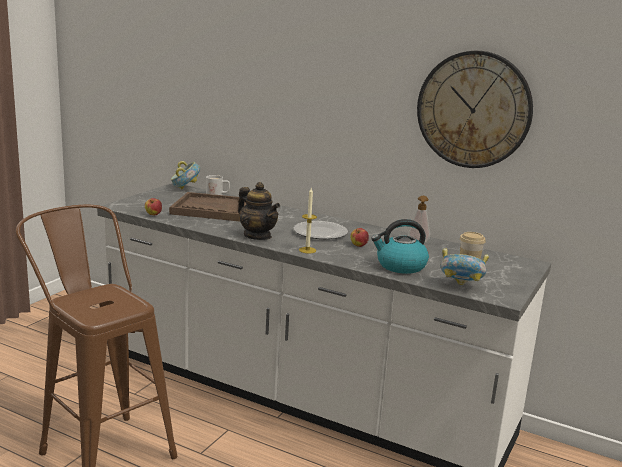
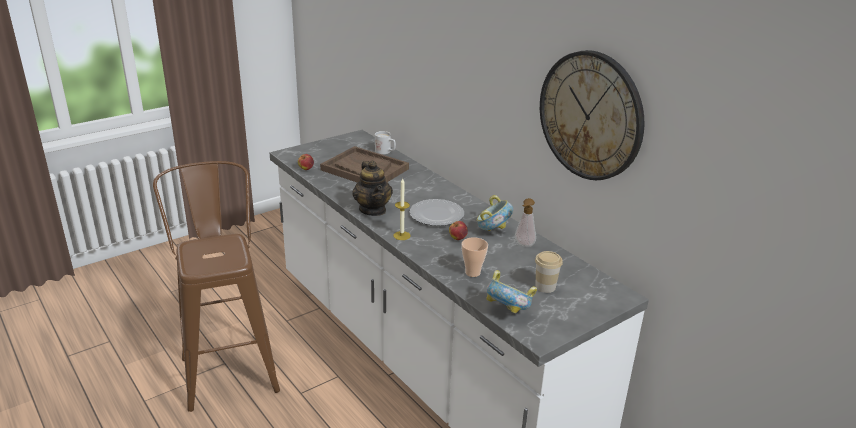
camera: 25 degrees right, 10 degrees up
bowl [171,161,200,190] -> bowl moved to [477,195,513,231]
kettle [371,219,429,274] -> cup [461,237,488,277]

